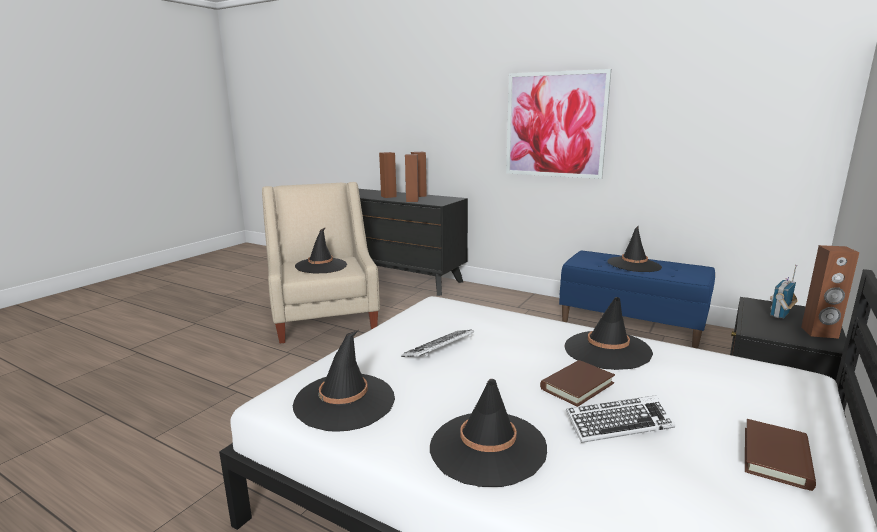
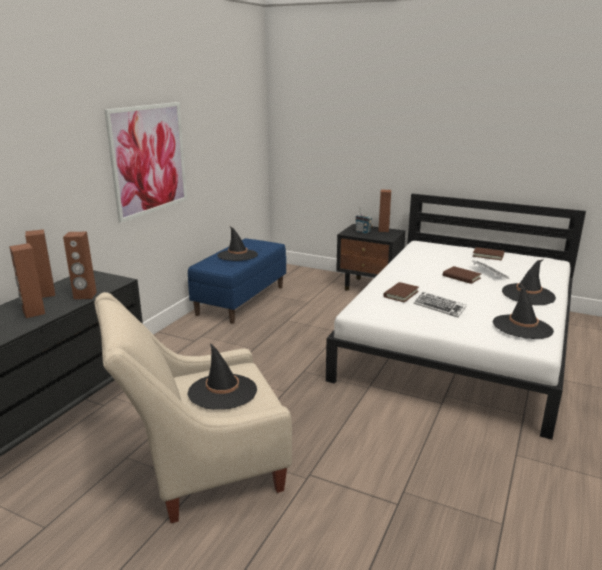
camera: 95 degrees left, 5 degrees up
black hat [565,297,653,370] -> none
none -> brown book [383,282,419,302]

